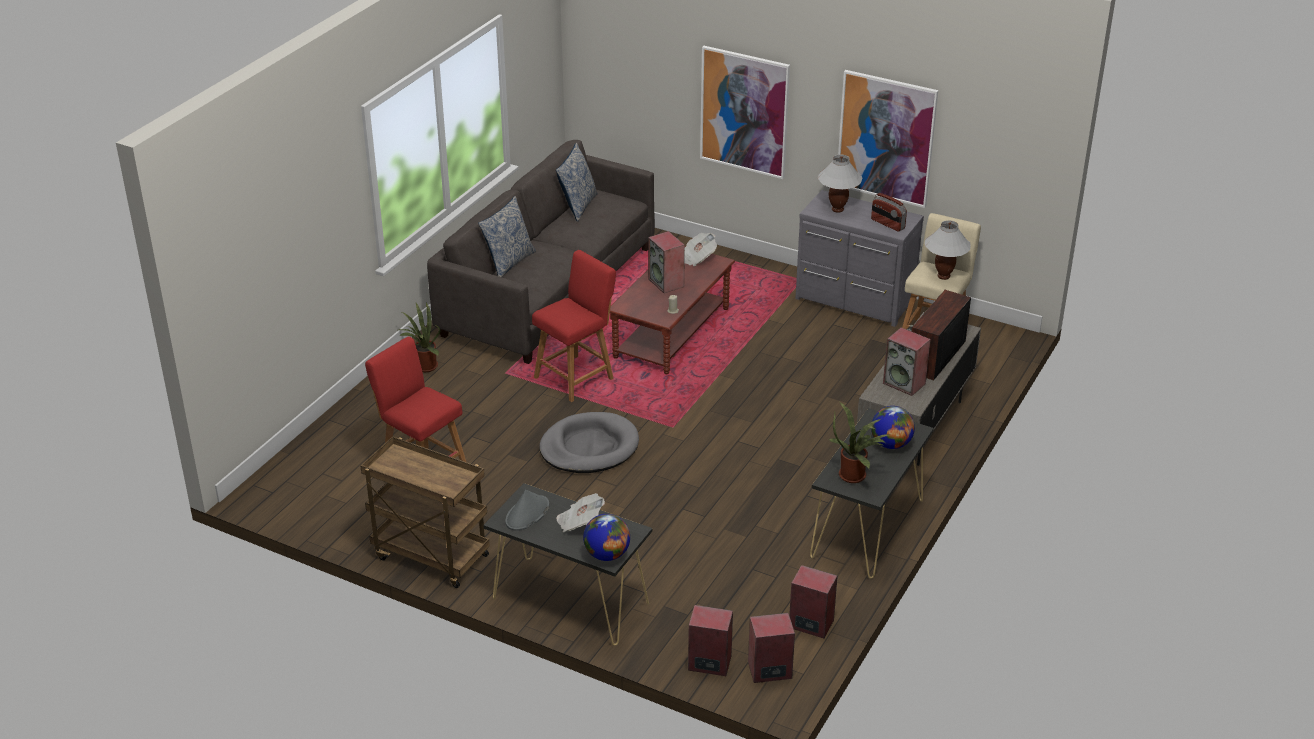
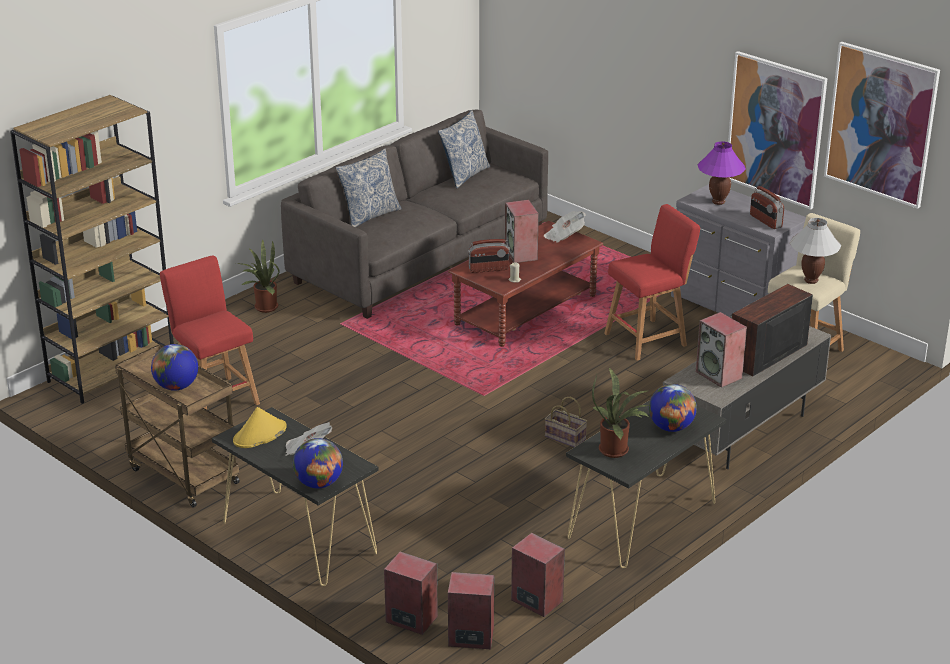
camera: 15 degrees right, 5 degrees down
grey hat [505,490,549,531] -> yellow hat [233,407,287,448]
red stool [532,250,616,402] -> red stool moved to [604,204,700,361]
grey dog bed [540,412,639,473] -> none
picture [700,46,790,179] -> picture moved to [824,42,940,209]
white table lamp [818,154,863,213] -> purple table lamp [697,141,746,205]
none -> brown bookcase [10,95,174,404]
none -> globe [151,344,198,391]
none -> radio [468,239,510,273]
none -> basket [545,397,587,447]

